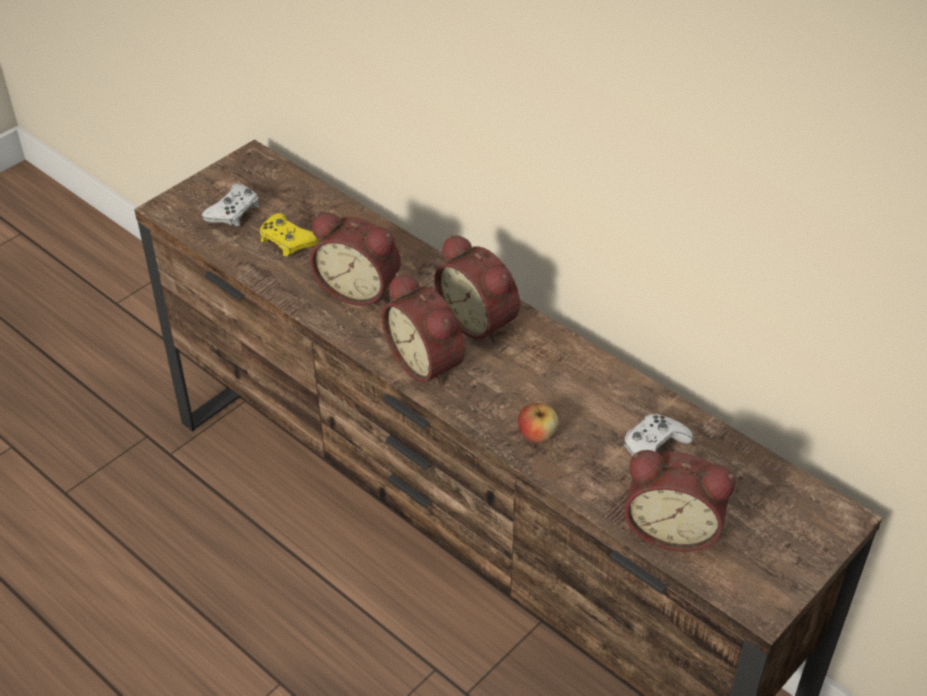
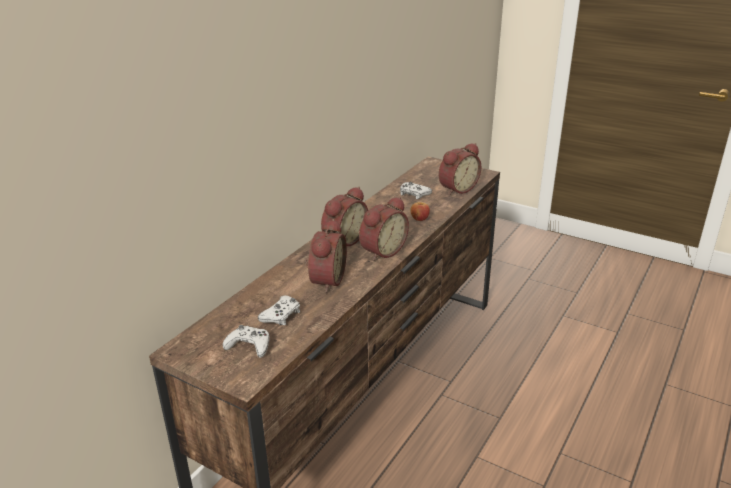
camera: 100 degrees left, 15 degrees down
yellow game controller [259,213,320,256] -> white game controller [258,295,300,325]
alarm clock [624,450,735,552] -> alarm clock turned 45 degrees clockwise [439,143,481,195]

